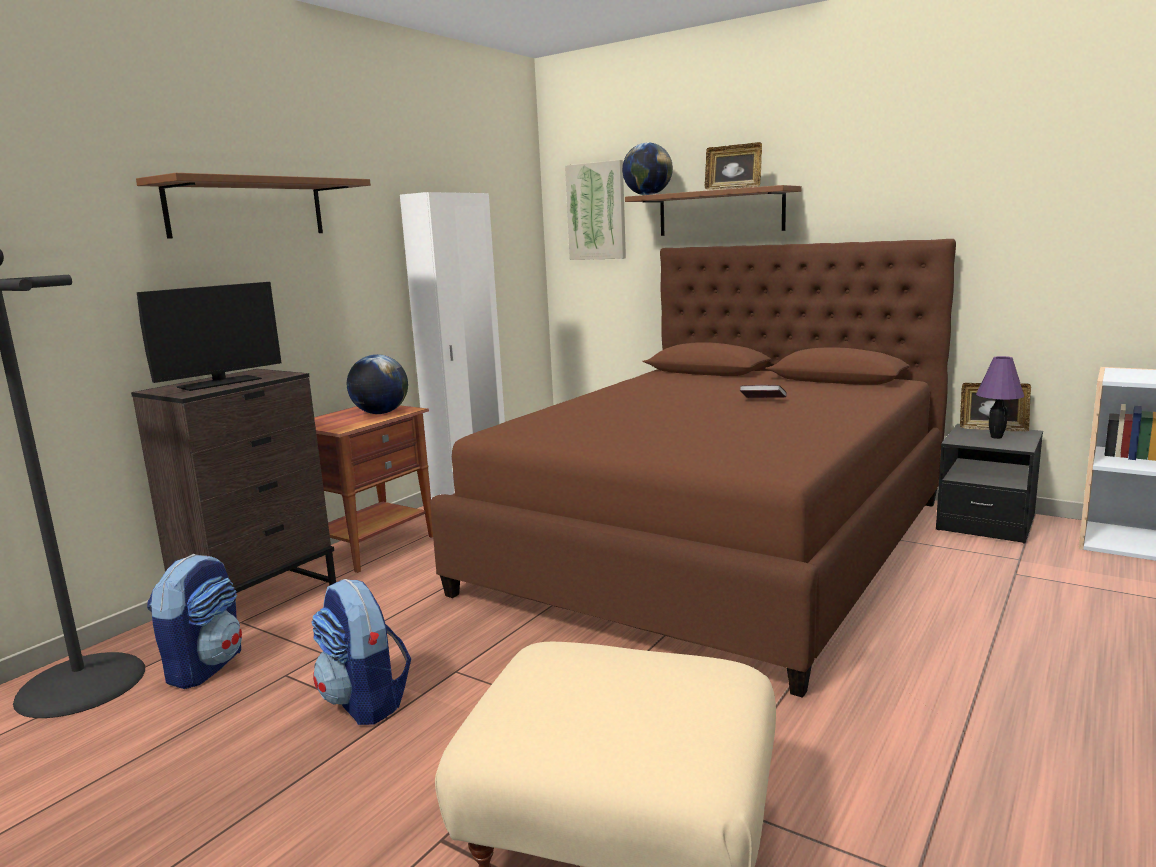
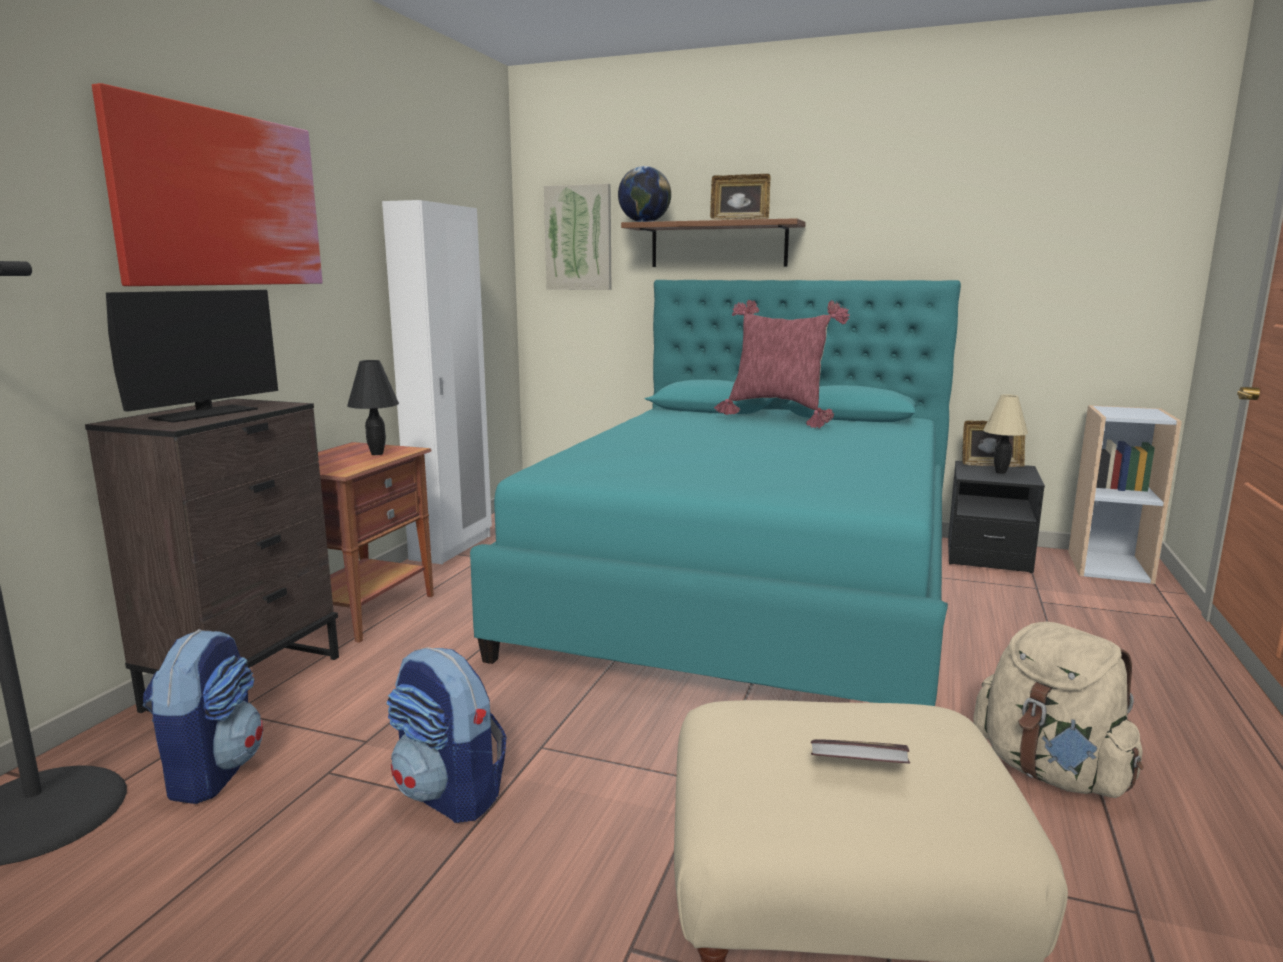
camera: 15 degrees left, 0 degrees up
brown shelf [136,173,371,239] -> picture [92,83,323,286]
globe [347,354,408,414] -> black table lamp [347,360,399,455]
brown bed [430,239,956,698] -> turquoise bed [470,280,961,706]
book [740,385,787,398] -> book moved to [811,739,910,764]
purple table lamp [976,356,1024,439] -> beige table lamp [983,394,1028,474]
none -> red pillow [715,300,850,429]
none -> beige backpack [973,622,1144,798]

